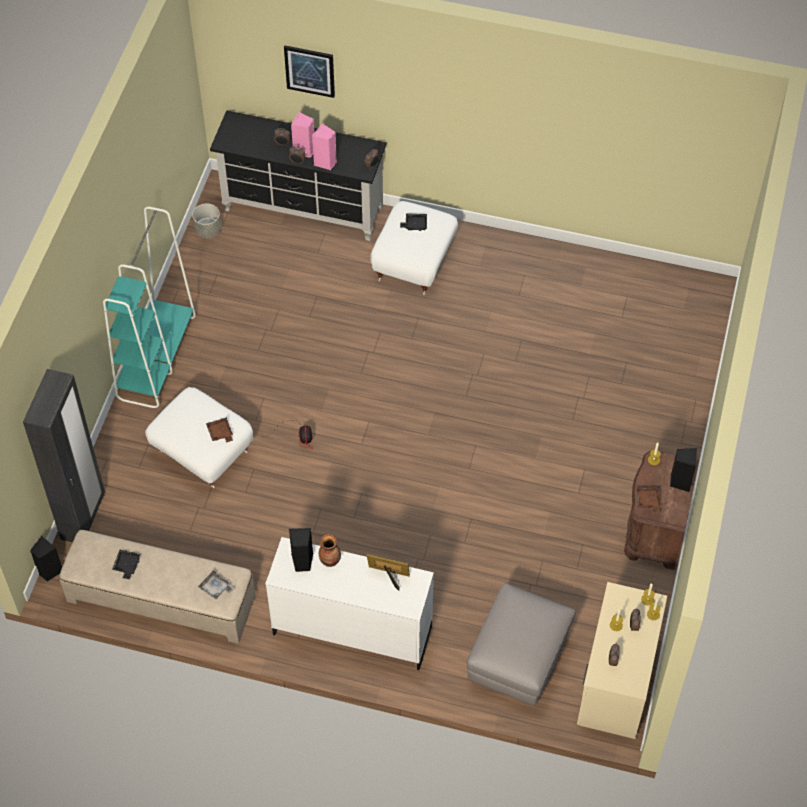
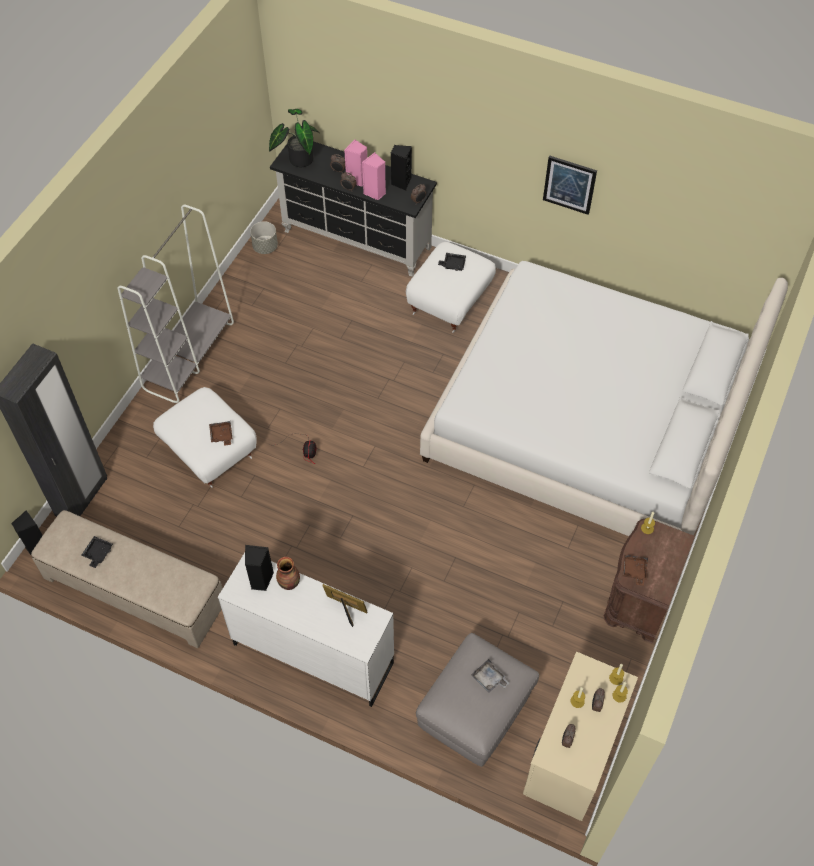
camera: 10 degrees right, 0 degrees up
turquoise clothes rack [103,207,196,408] -> grey clothes rack [117,205,234,403]
grey tray [198,570,234,599] -> grey tray moved to [471,659,510,692]
picture [284,46,335,98] -> picture moved to [543,156,597,215]
black speaker [670,448,697,492] -> black speaker moved to [391,145,412,191]
none -> potted plant [269,109,320,167]
none -> white bed [420,261,788,536]

